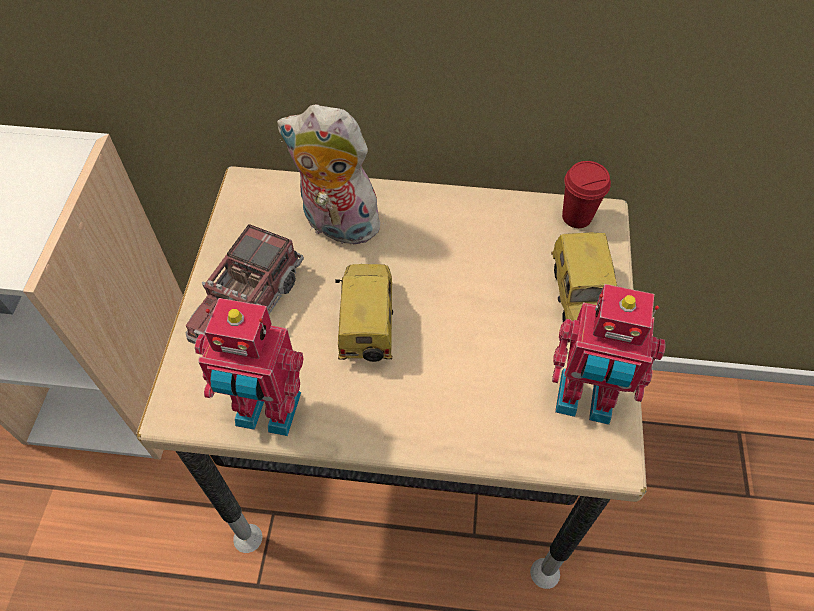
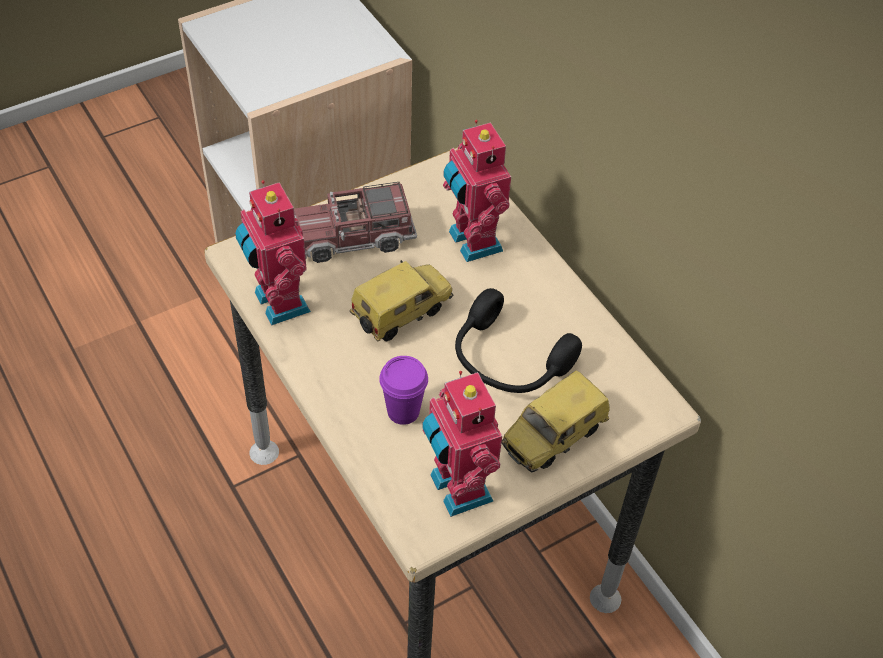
camera: 50 degrees right, 5 degrees down
plush toy [277,104,380,244] -> toy robot [443,120,511,262]
red cup [562,161,611,228] -> none
none -> purple cup [379,356,428,425]
none -> black headphones [455,288,582,393]

